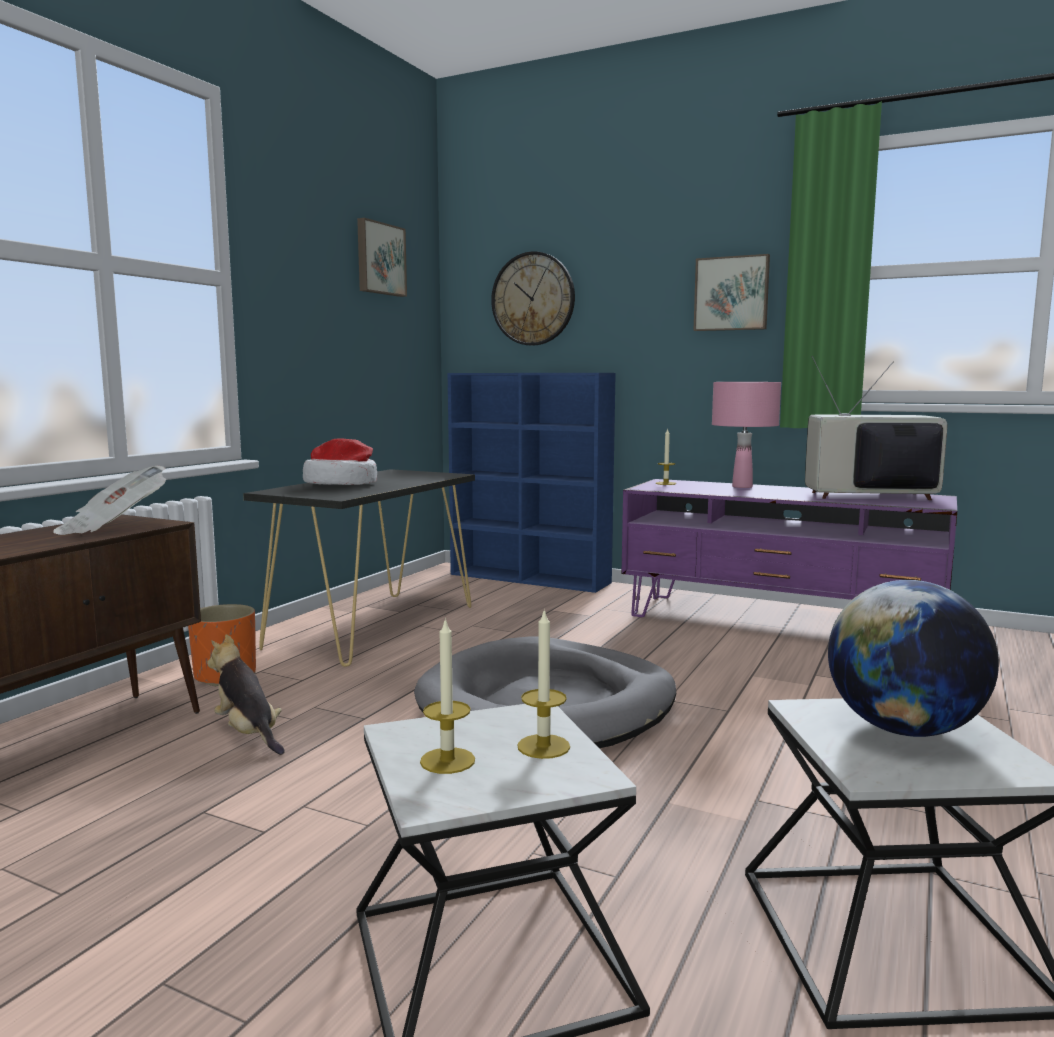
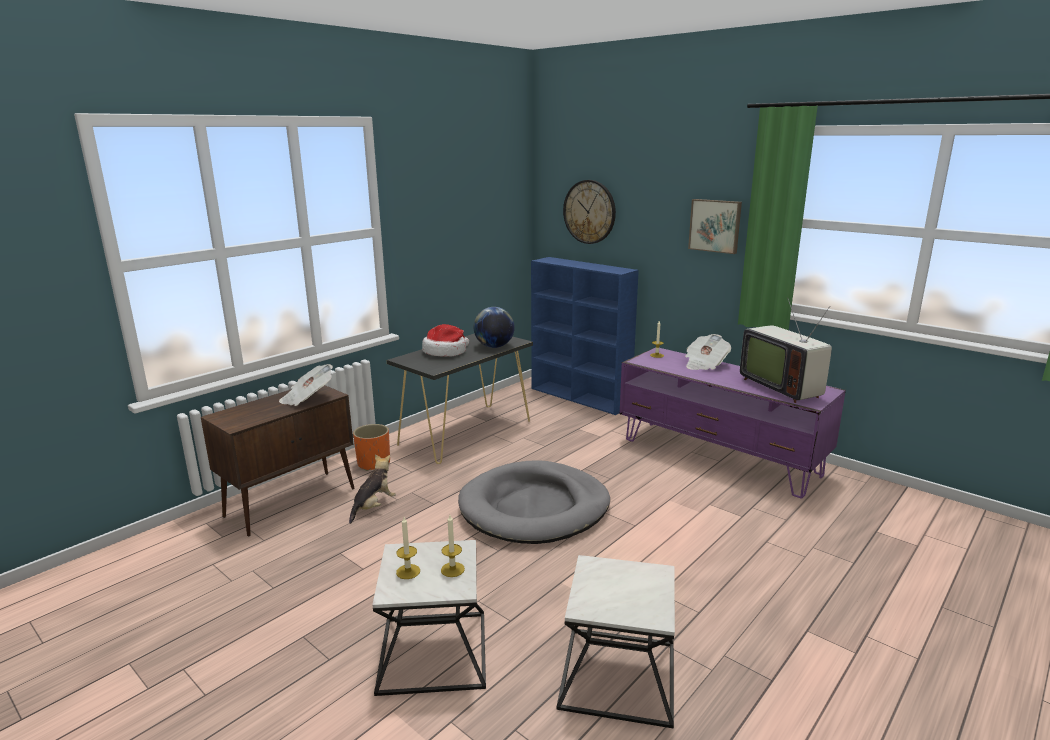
camera: 15 degrees right, 10 degrees up
plush toy [207,634,285,755] -> plush toy turned 60 degrees clockwise [349,455,396,524]
picture [357,218,407,297] -> none
pink table lamp [712,382,781,488] -> newspaper [685,334,731,370]
television [805,356,948,500] -> television turned 135 degrees counterclockwise [740,298,832,403]
globe [828,580,999,737] -> globe moved to [474,307,515,348]

